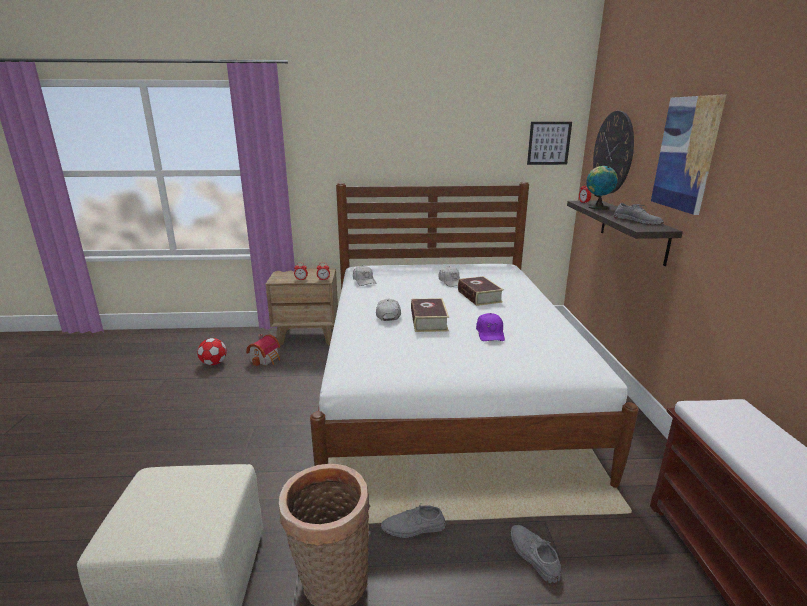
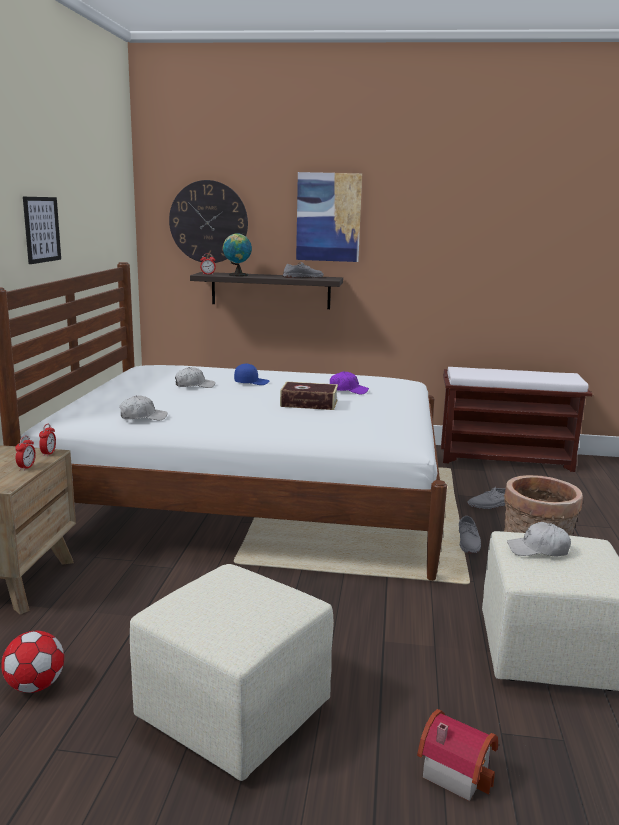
camera: 80 degrees left, 5 degrees down
toy house [246,334,280,366] -> toy house moved to [417,709,498,801]
white cap [376,299,401,321] -> white cap moved to [507,522,571,557]
book [458,276,504,306] -> blue cap [234,363,270,385]
picture [527,122,572,165] -> picture moved to [23,197,61,264]
none -> beige ottoman [130,564,334,781]

